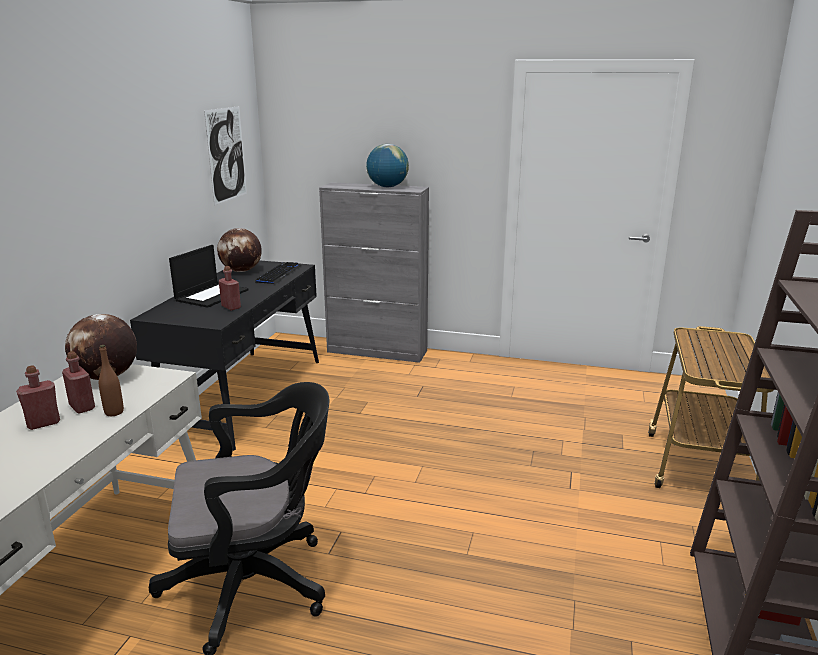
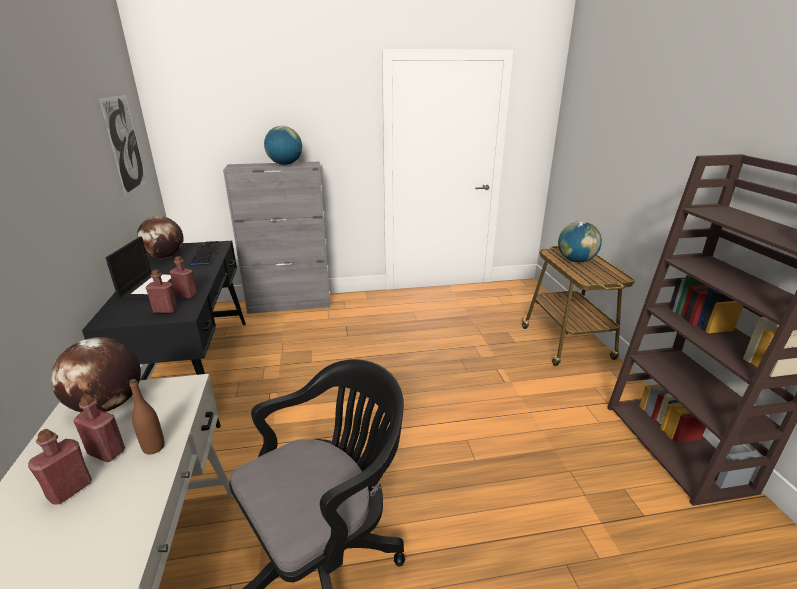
camera: 25 degrees left, 5 degrees up
none -> red bottle [146,270,177,313]
none -> globe [558,221,602,262]

